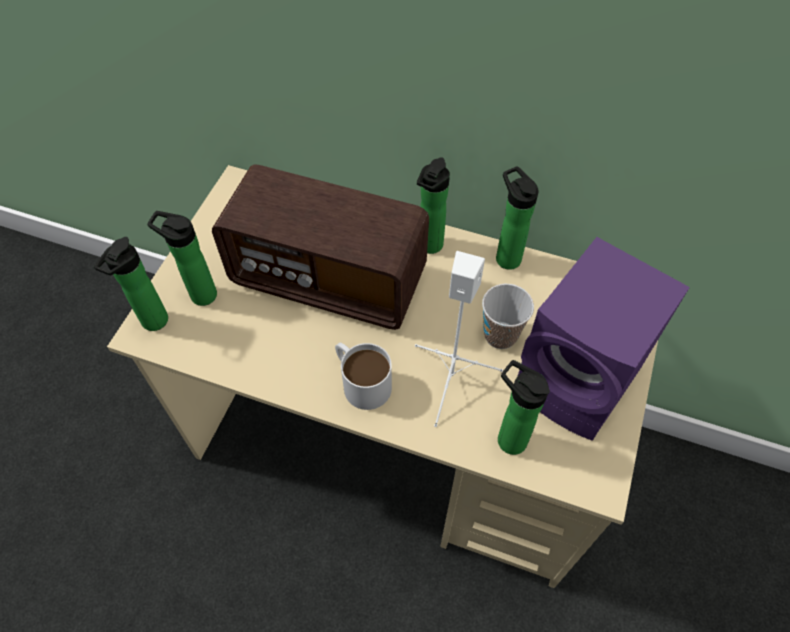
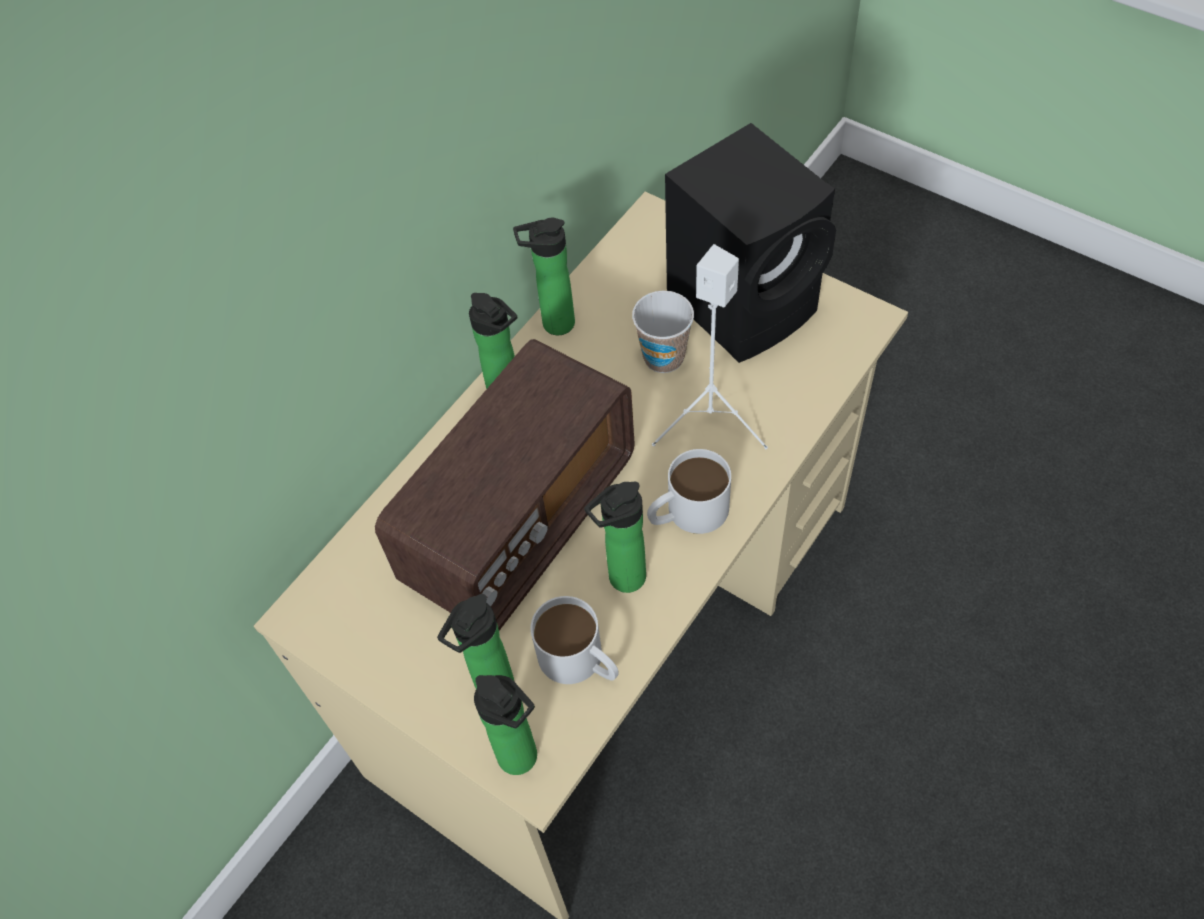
camera: 70 degrees left, 0 degrees up
bottle [498,360,550,455] -> bottle moved to [584,482,646,593]
purple speaker [517,237,690,441] -> black speaker [665,123,836,363]
none -> white mug [531,596,619,684]

